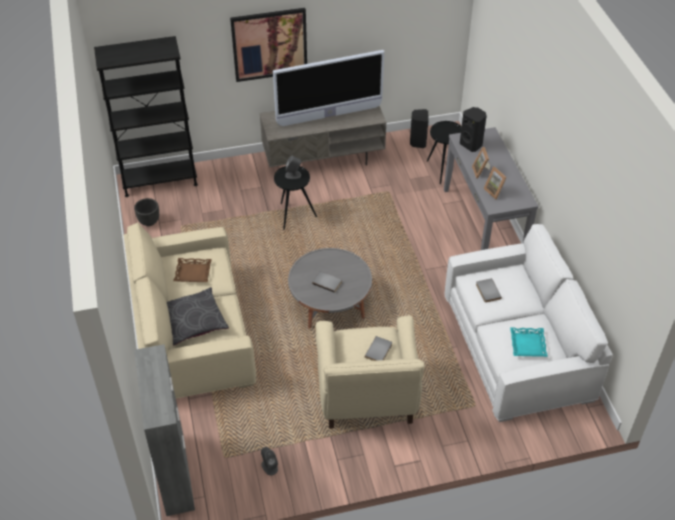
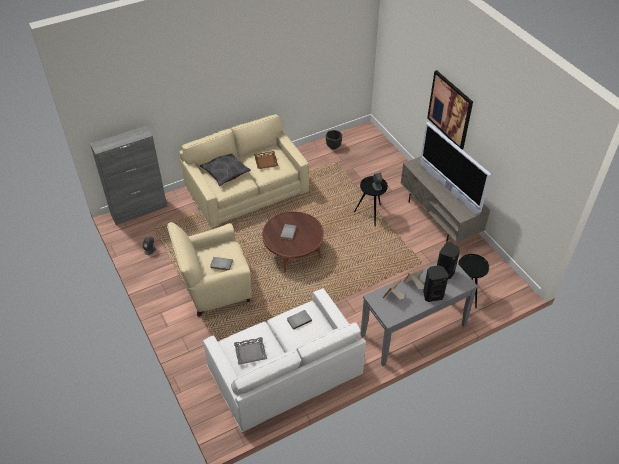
camera: 75 degrees right, 0 degrees up
black bookcase [94,36,198,197] -> none
grey coffee table [288,248,372,329] -> brown coffee table [262,211,324,273]
black speaker [410,109,428,148] -> black speaker moved to [423,265,449,302]
turquoise tray [510,327,548,357] -> grey tray [234,337,267,365]

